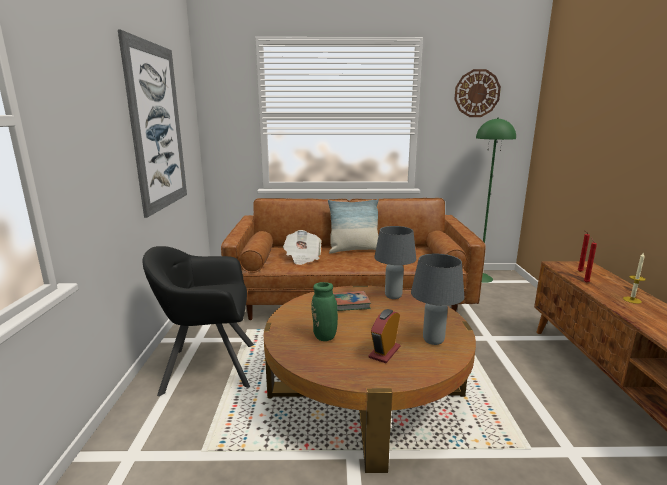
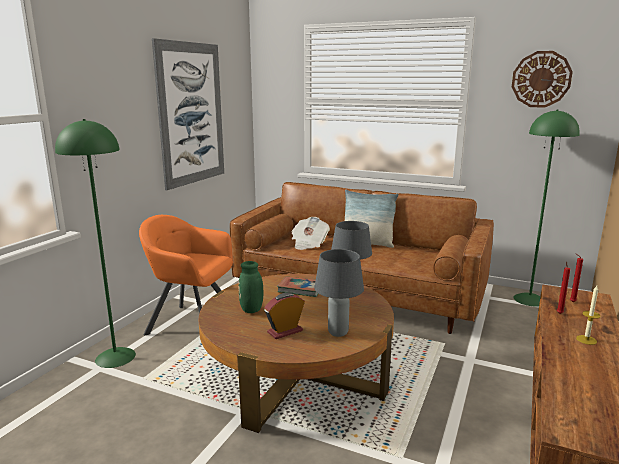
camera: 25 degrees right, 0 degrees up
black armchair [143,246,254,396] -> orange armchair [139,215,233,335]
none -> green floor lamp [55,119,136,368]

